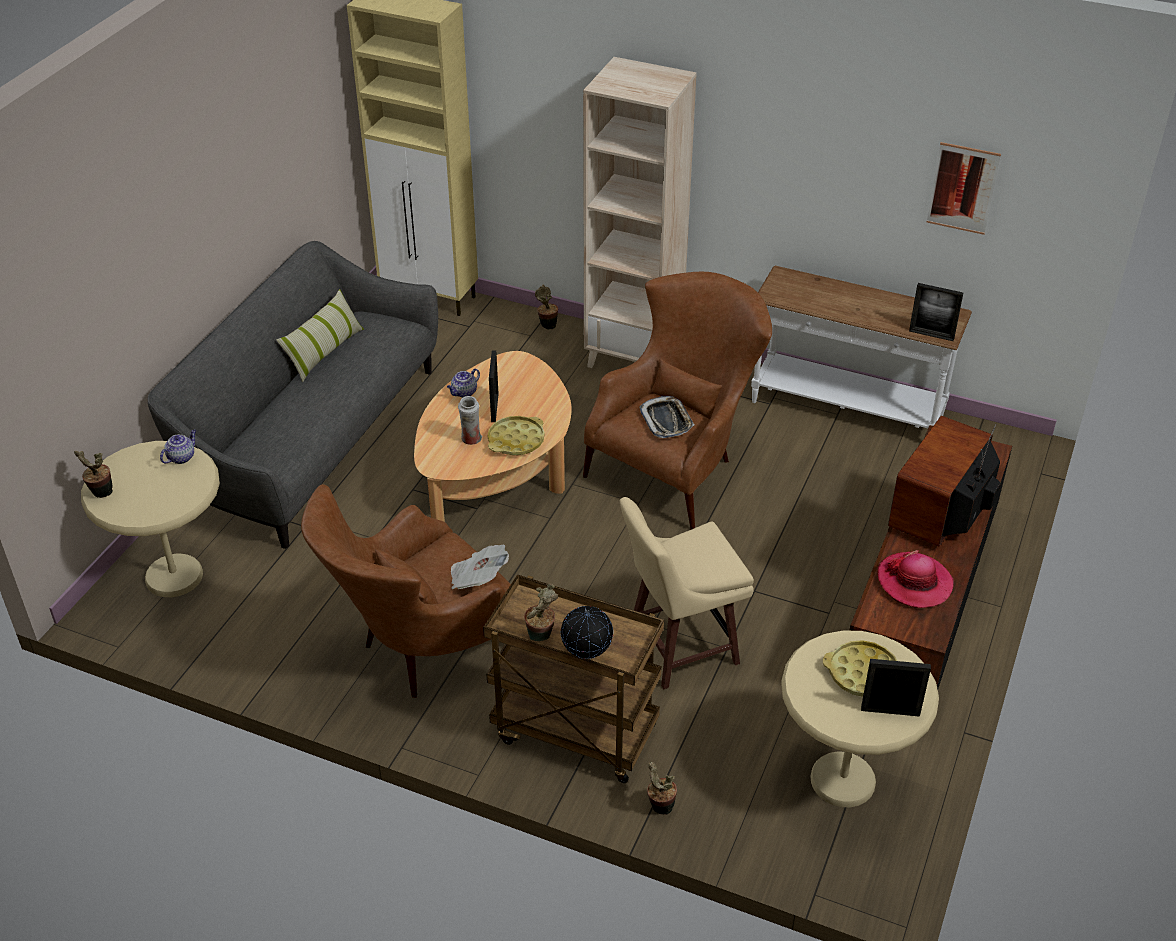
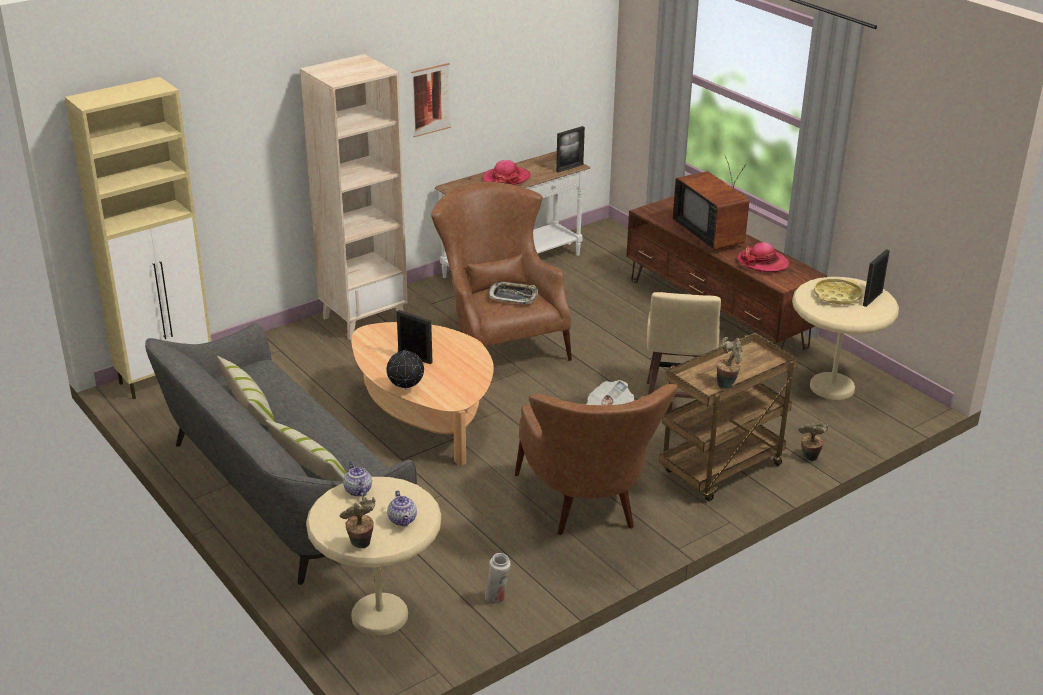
camera: 60 degrees left, 10 degrees down
teapot [447,369,480,398] -> teapot moved to [387,490,417,526]
white vase [458,396,482,445] -> white vase moved to [485,553,511,603]
yellow tray [488,416,544,455] -> none
potted plant [535,285,558,330] -> none
globe [561,606,613,659] -> globe moved to [386,349,424,390]
picture [927,142,1001,235] -> picture moved to [411,63,451,137]
none -> pillow [265,420,346,481]
none -> hat [483,160,531,185]

